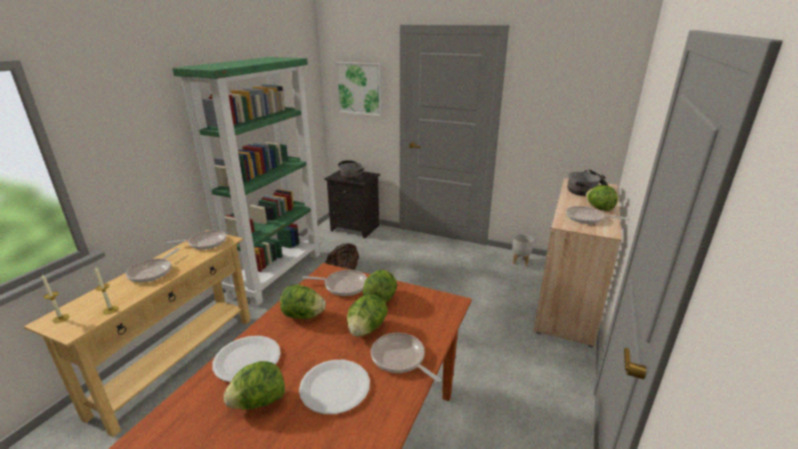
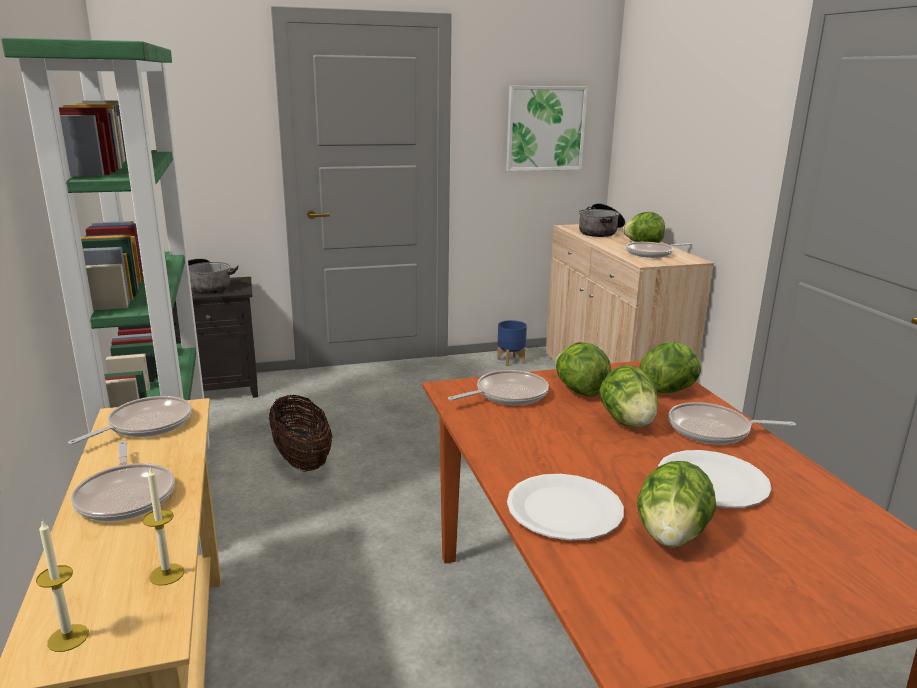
camera: 40 degrees left, 5 degrees down
lettuce [280,285,326,319] -> lettuce moved to [639,342,701,393]
picture [335,62,382,116] -> picture moved to [506,86,588,171]
grey planter [512,234,534,266] -> blue planter [497,320,527,366]

